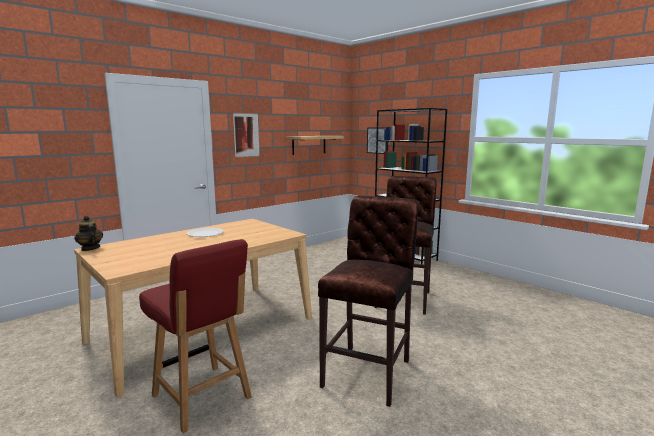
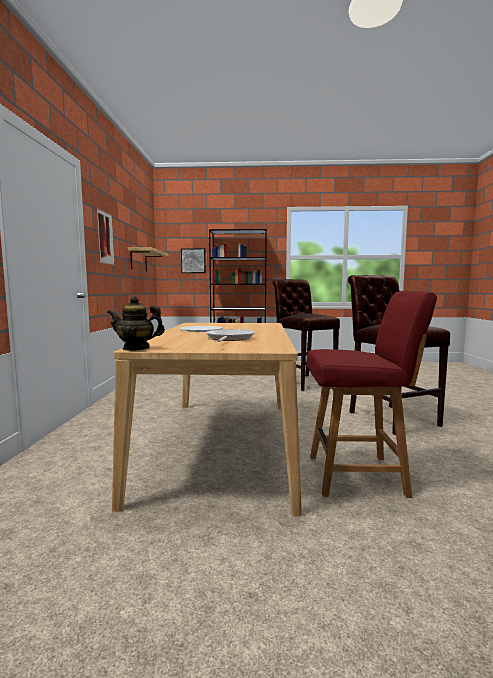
camera: 45 degrees left, 5 degrees down
none -> frying pan [206,329,255,342]

